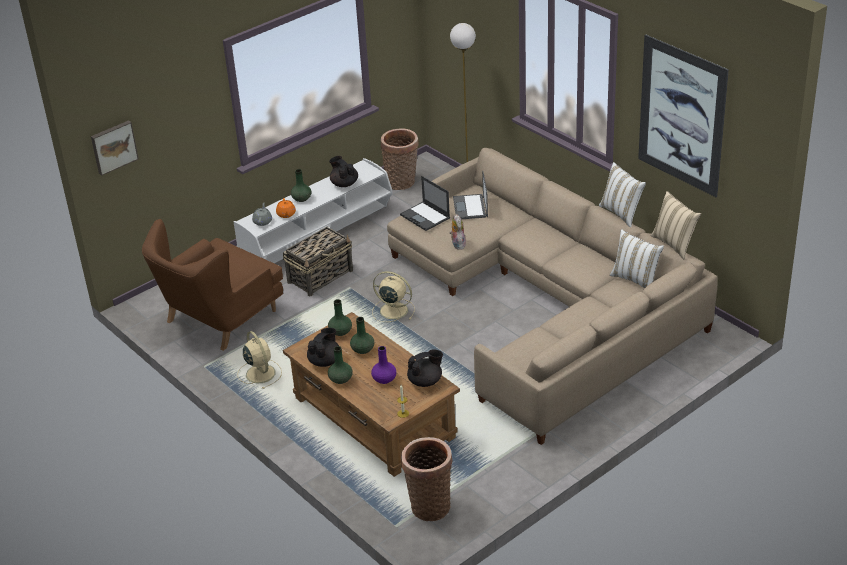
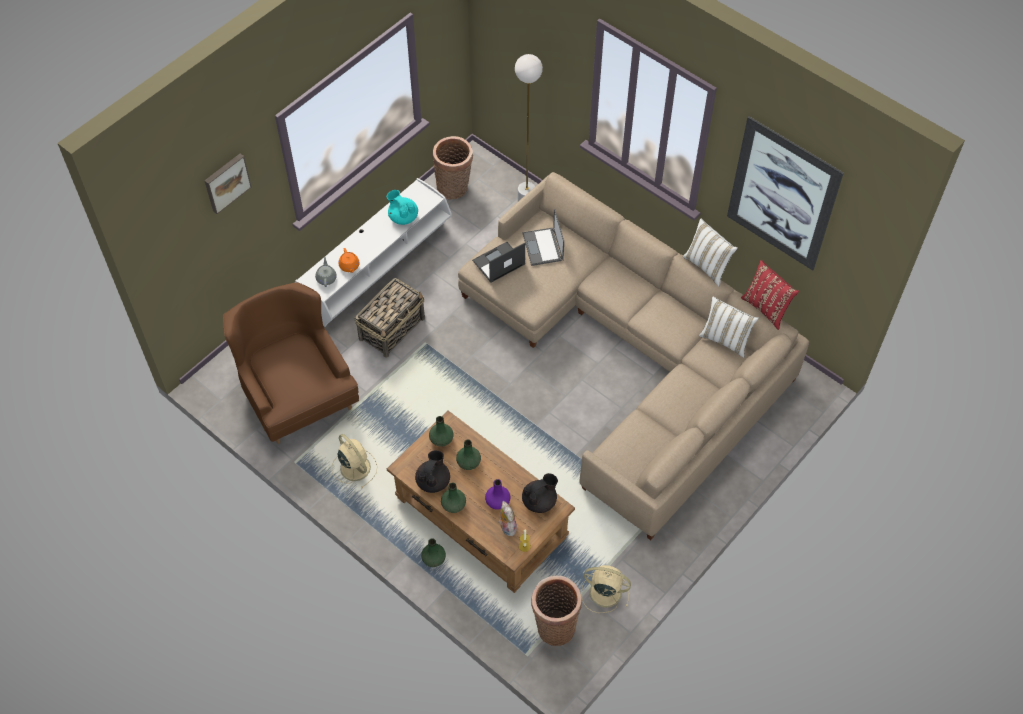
camera: 10 degrees left, 20 degrees up
picture [91,120,139,176] -> picture moved to [205,154,252,214]
brown armchair [142,219,283,351] -> brown armchair turned 120 degrees clockwise [223,282,359,444]
green vase [291,169,311,202] -> green vase moved to [421,538,446,567]
black teapot [329,156,358,187] -> turquoise teapot [387,190,418,225]
beige fan [372,271,415,322] -> beige fan moved to [581,565,631,613]
laptop [400,176,450,231] -> laptop turned 105 degrees clockwise [472,242,525,283]
plush toy [449,214,466,250] -> plush toy moved to [498,501,517,536]
beige pillow [651,191,701,259] -> red pillow [741,260,799,330]

